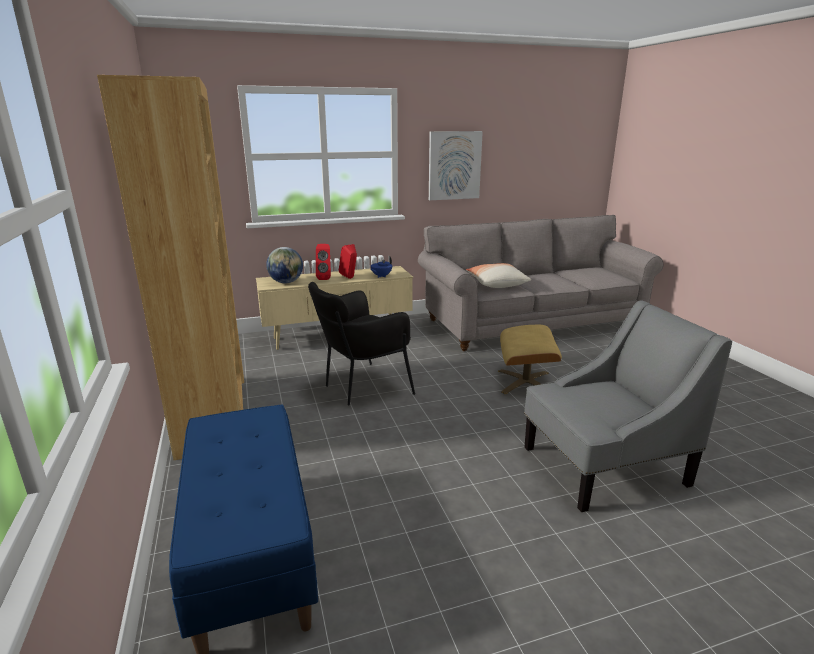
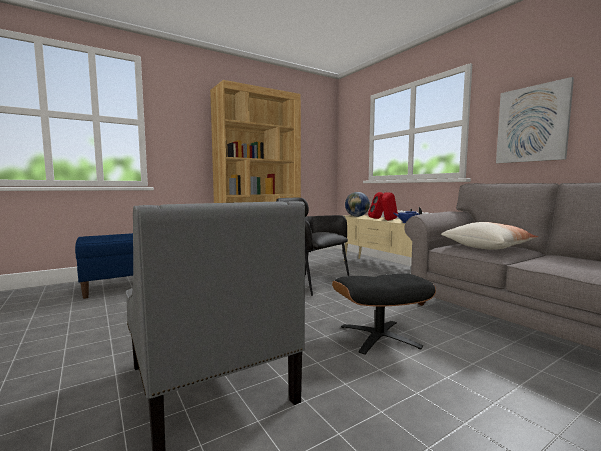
camera: 75 degrees right, 15 degrees down
beige ottoman [498,325,562,394] -> black ottoman [332,273,436,355]

